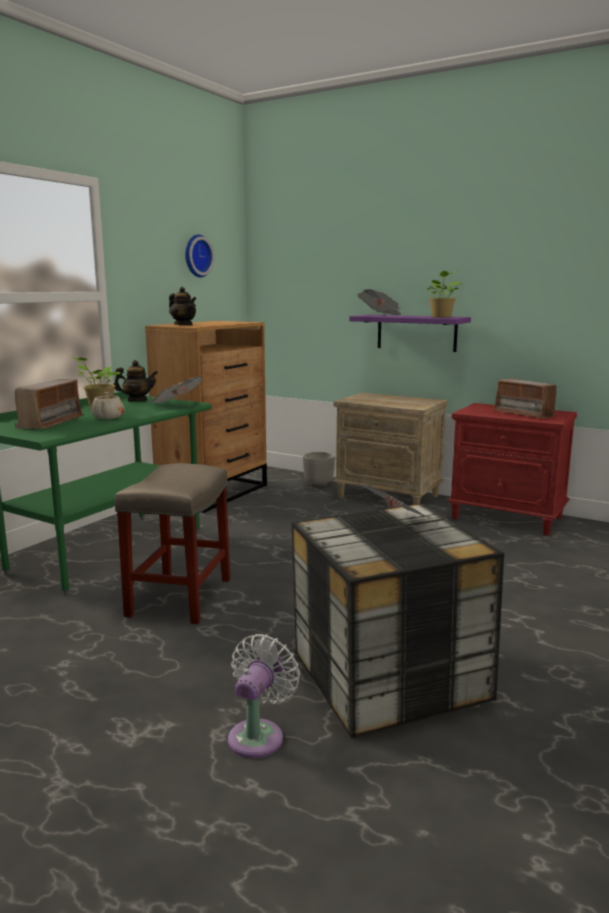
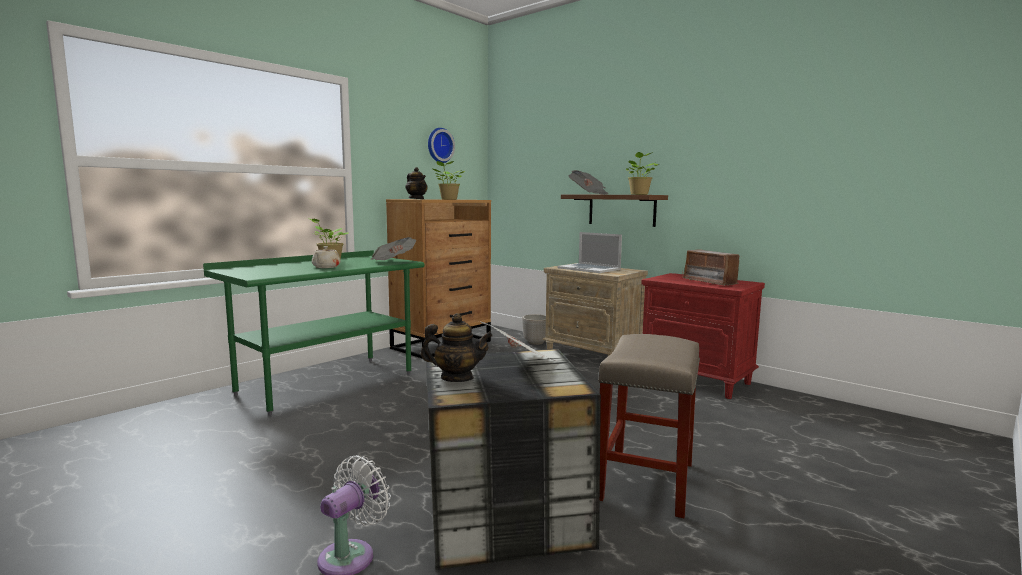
camera: 10 degrees right, 5 degrees down
radio [15,379,84,430] -> none
teapot [114,360,158,401] -> teapot moved to [421,313,493,382]
beige stool [115,463,231,624] -> beige stool moved to [598,334,700,518]
purple shelf [349,315,471,352] -> brown shelf [561,194,668,227]
none -> potted plant [433,161,465,200]
none -> laptop [558,232,622,273]

